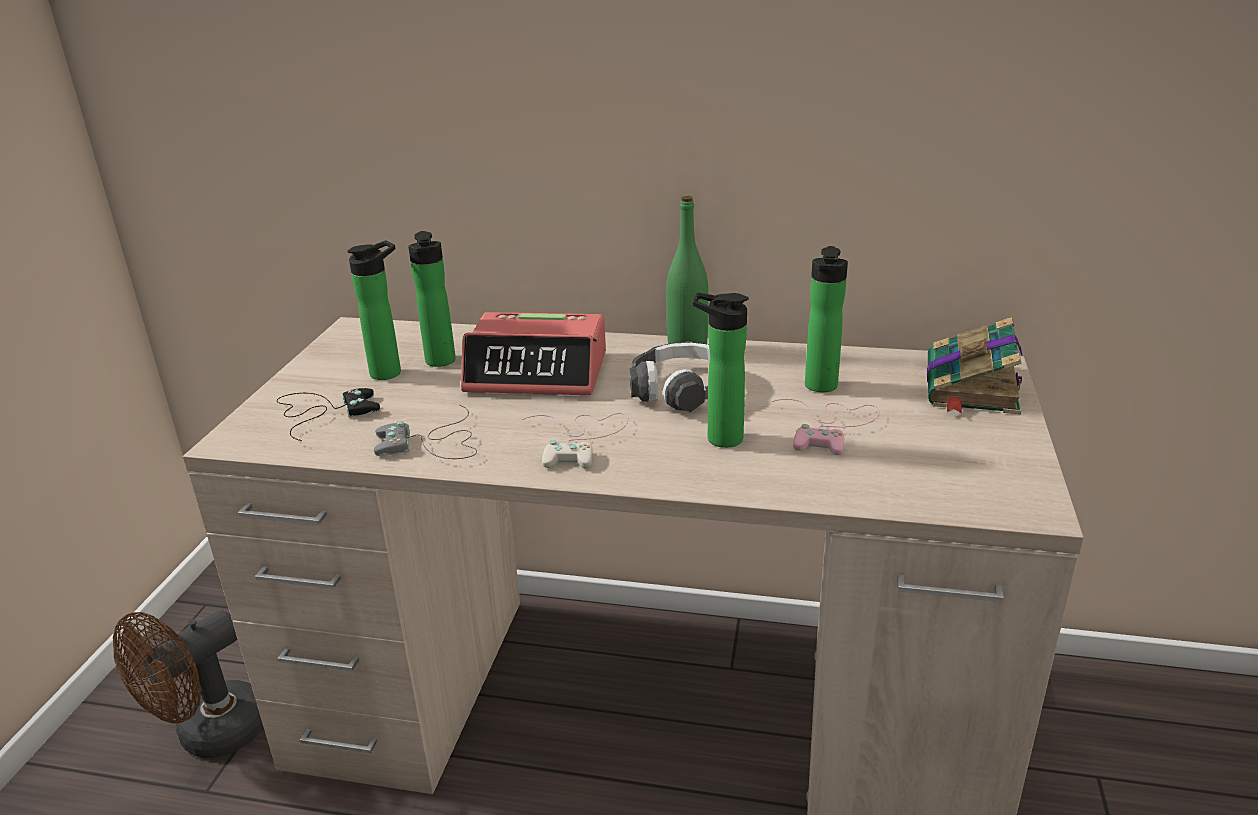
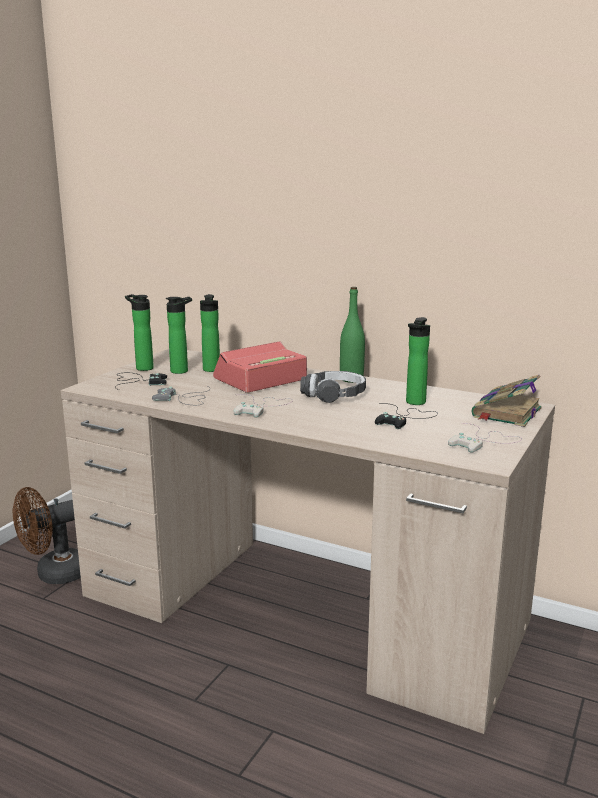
camera: 15 degrees right, 10 degrees down
alarm clock [461,312,606,395] -> alarm clock turned 120 degrees clockwise [213,341,307,393]
bottle [693,293,749,448] -> bottle moved to [125,294,154,371]
pink game controller [772,399,880,455] -> black game controller [375,403,438,429]
none -> white game controller [448,423,522,453]

